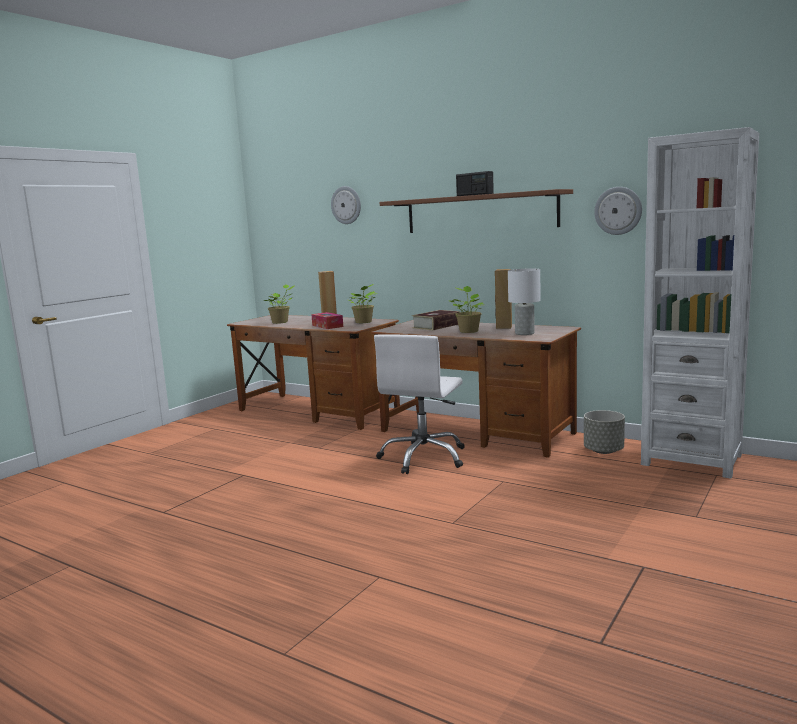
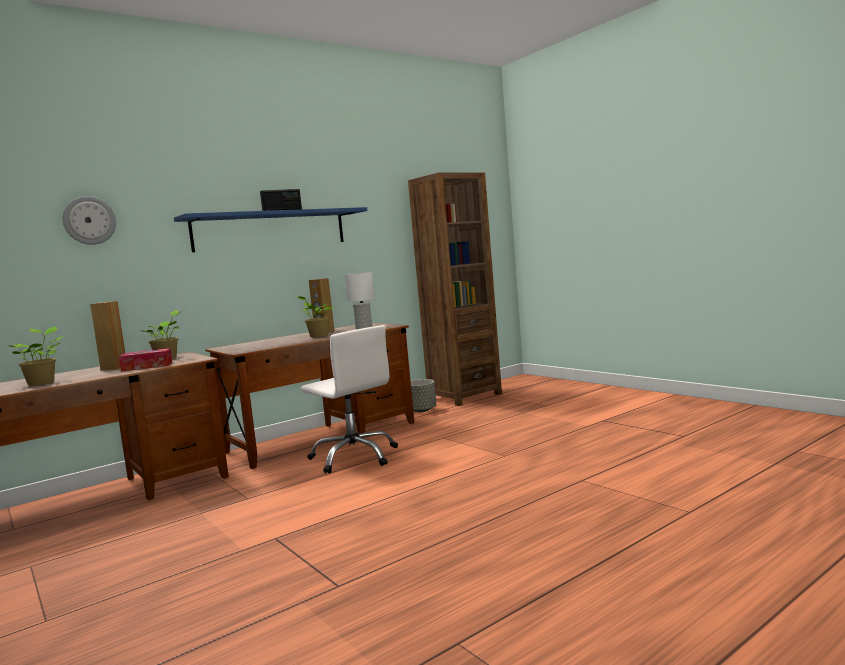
camera: 70 degrees left, 5 degrees down
brown shelf [380,189,573,233] -> blue shelf [174,207,367,252]
book [412,310,460,330] -> none
wall clock [594,187,642,235] -> none
white bookcase [641,127,759,479] -> brown bookcase [408,172,502,406]

